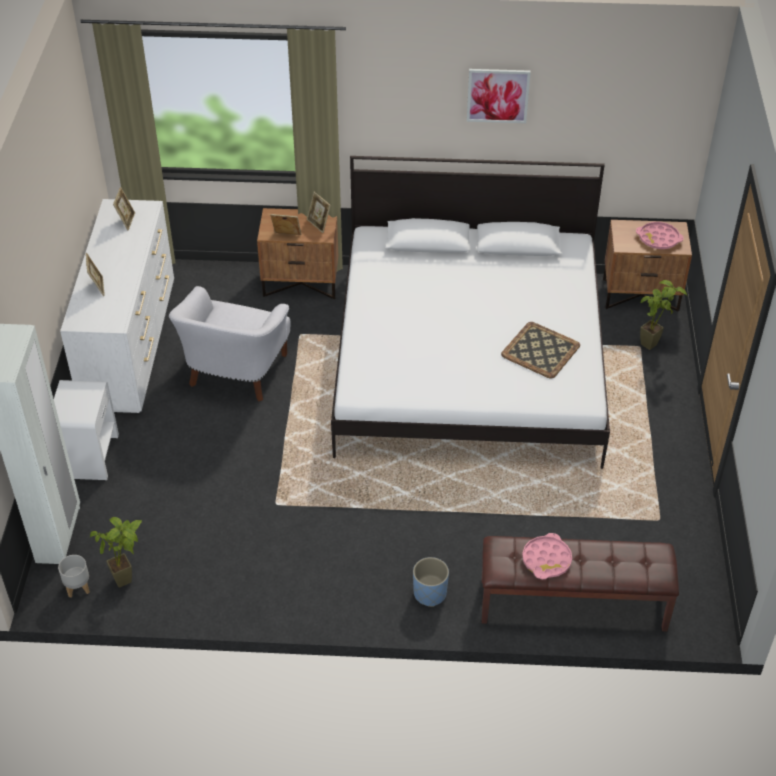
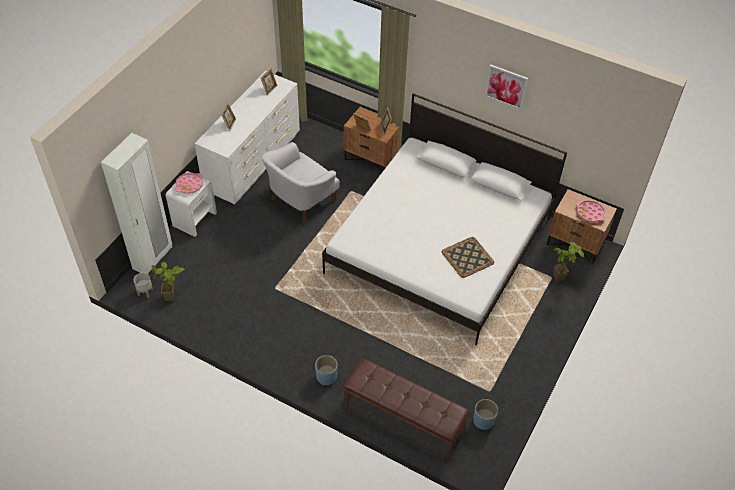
camera: 25 degrees right, 5 degrees up
pink tray [522,533,572,579] -> pink tray moved to [175,173,203,194]
none -> blue planter [473,399,498,430]

